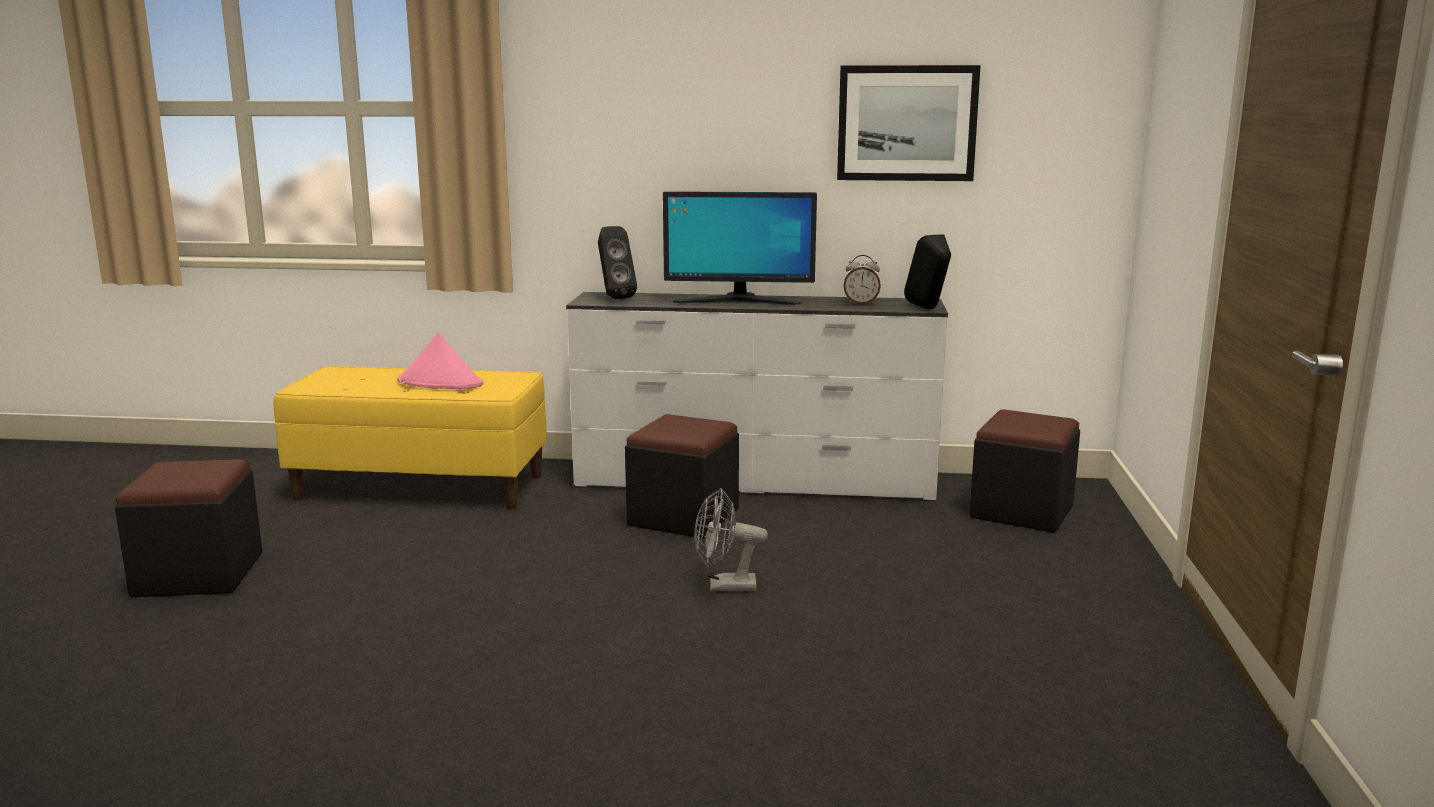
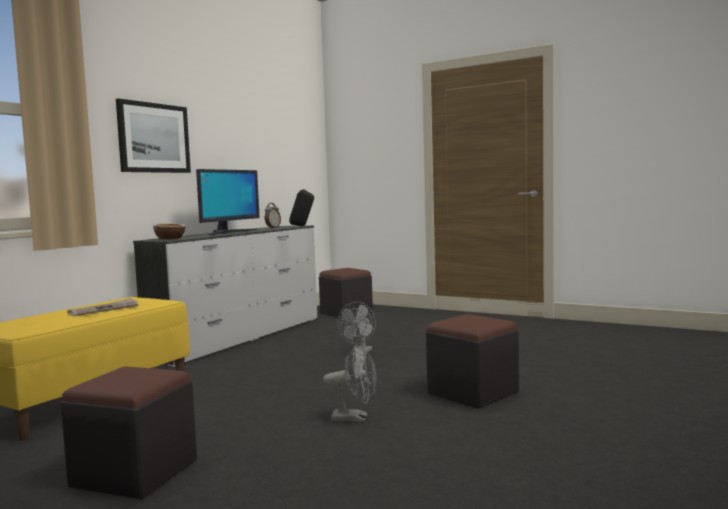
camera: 65 degrees left, 10 degrees down
pink hat [397,333,483,389] -> newspaper [67,298,139,316]
black speaker [598,226,637,299] -> bowl [153,223,185,239]
black ottoman [625,414,739,538] -> black ottoman moved to [426,314,519,408]
picture [837,65,981,181] -> picture moved to [116,99,191,173]
none -> grey fan [323,345,377,422]

